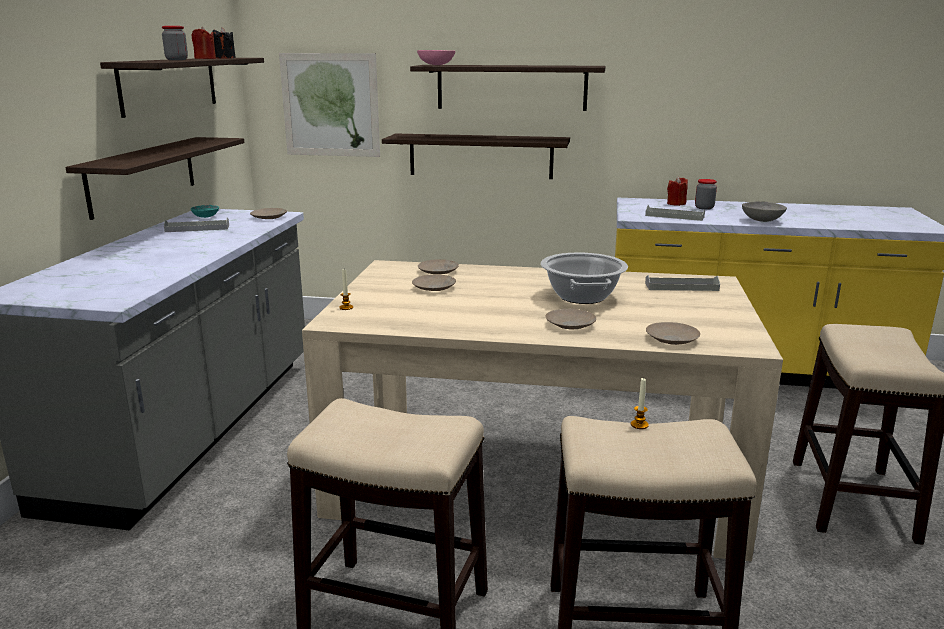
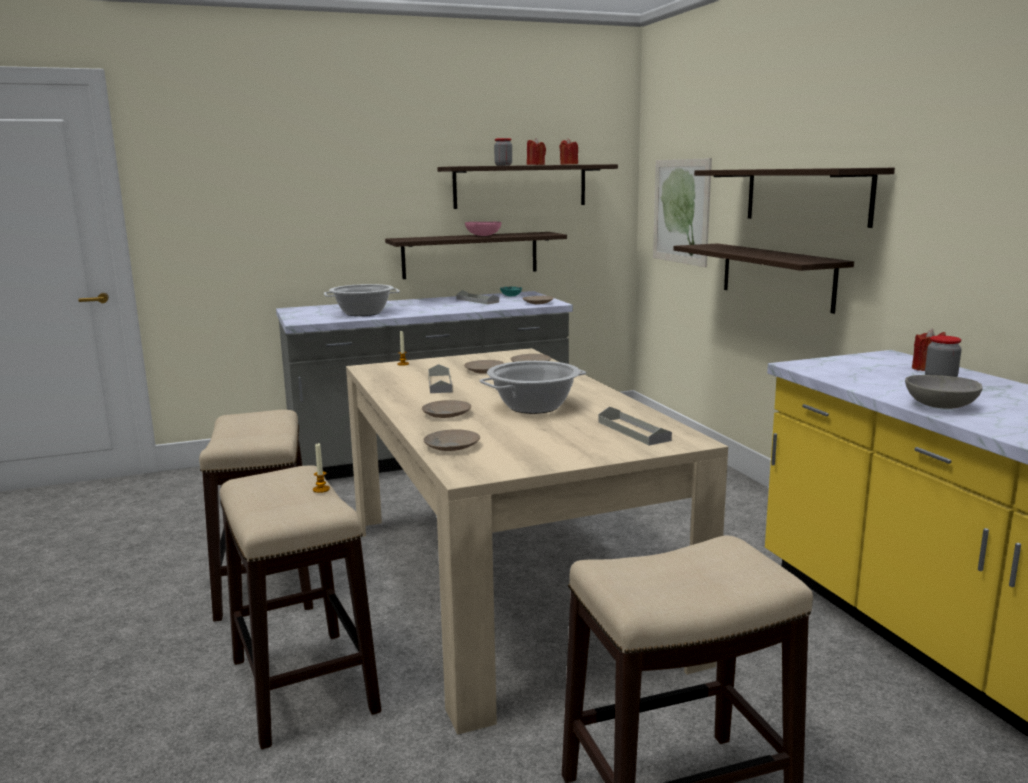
camera: 60 degrees right, 5 degrees down
black candle [213,27,236,59] -> red candle [559,138,578,165]
pink bowl [417,50,455,65] -> pink bowl moved to [465,222,501,236]
grey tray [645,205,705,221] -> grey tray moved to [428,364,453,393]
none -> cooking pot [324,284,400,316]

